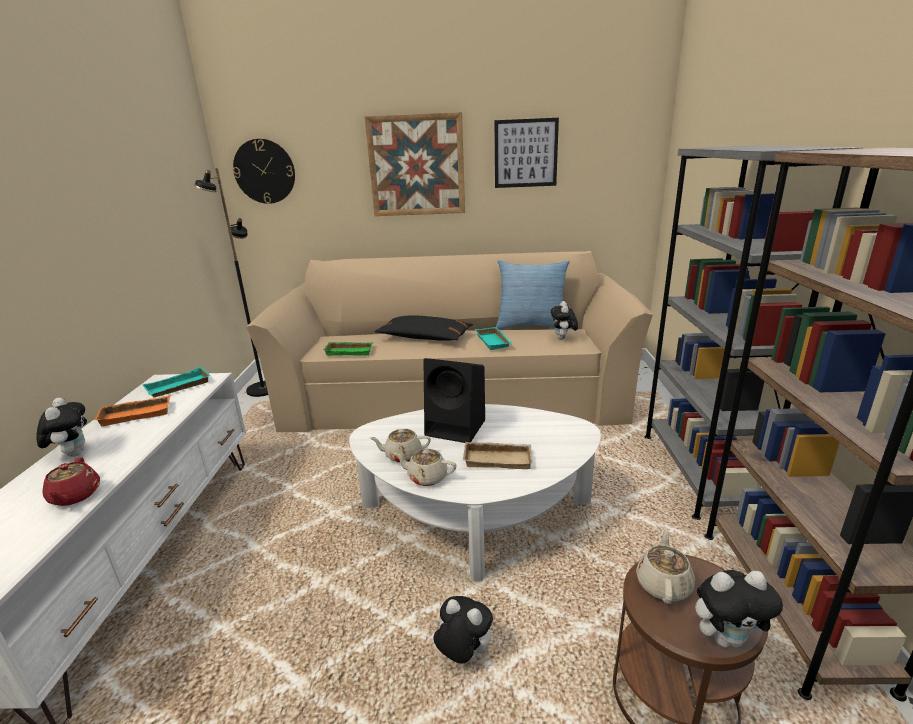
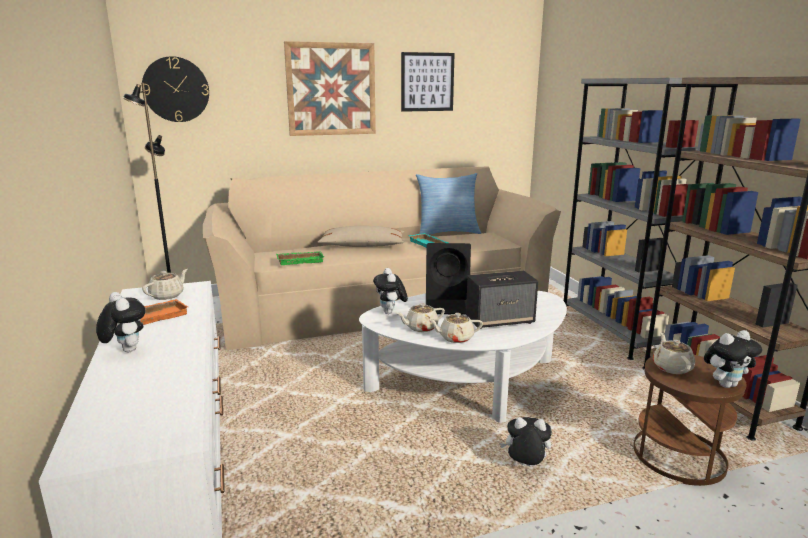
camera: 20 degrees left, 5 degrees down
red teapot [43,457,100,506] -> none
turquoise tray [142,366,211,398] -> beige teapot [142,269,188,300]
black pillow [375,316,473,341] -> beige pillow [318,226,404,247]
beige tray [463,442,533,469] -> speaker [466,271,538,329]
plush toy [551,301,578,340] -> plush toy moved to [373,268,408,314]

